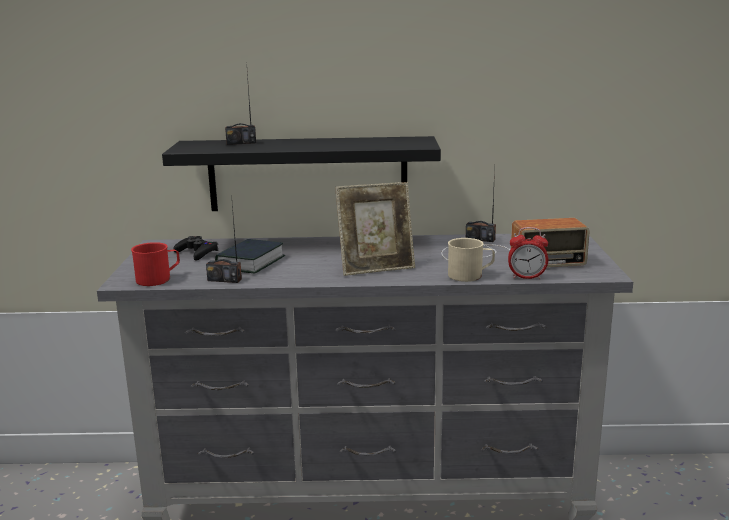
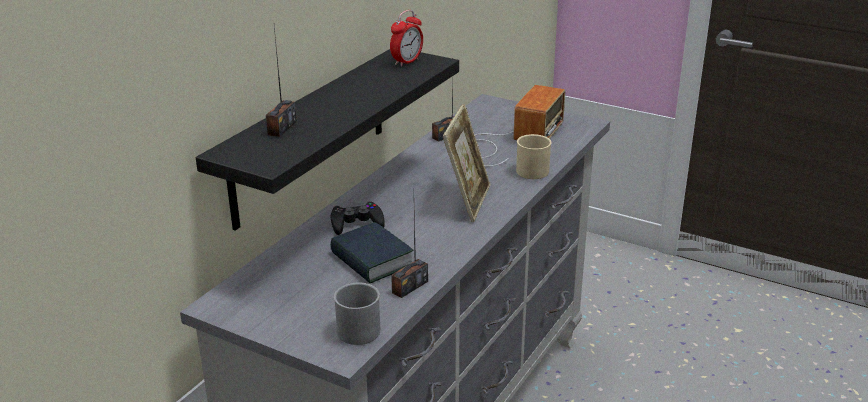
camera: 60 degrees left, 10 degrees up
red mug [131,242,180,286] -> grey mug [334,282,380,345]
black game controller [174,236,218,260] -> black game controller moved to [331,201,385,235]
alarm clock [508,227,548,279] -> alarm clock moved to [390,10,423,67]

